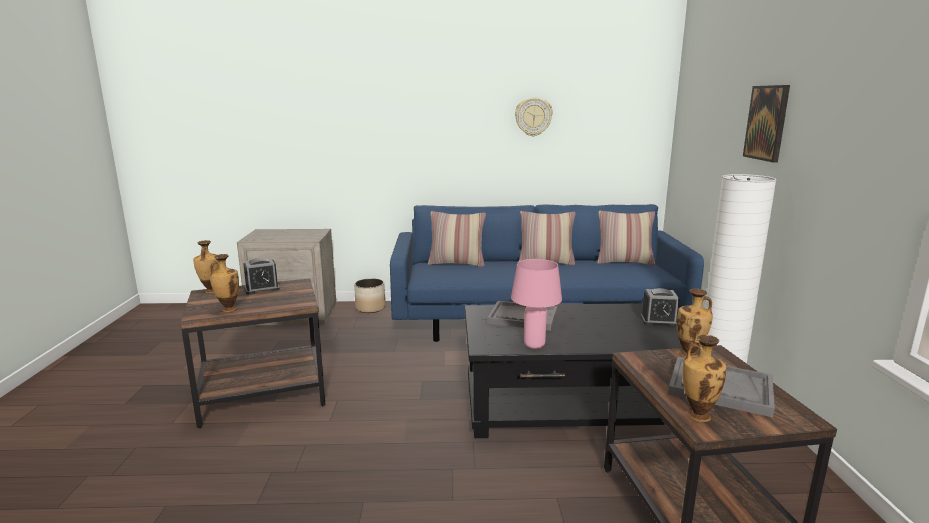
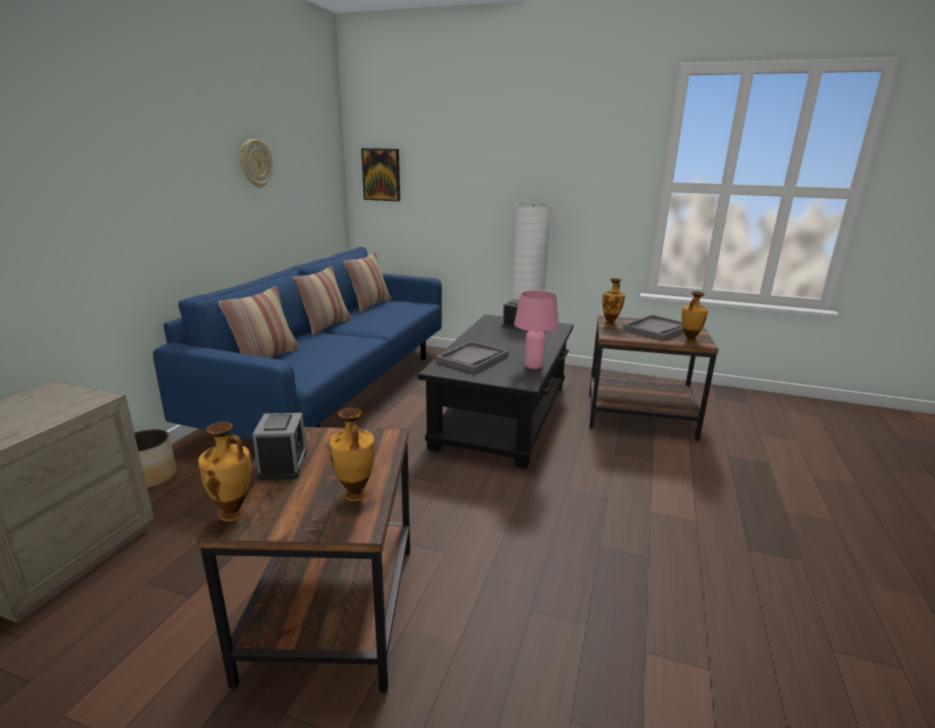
camera: 70 degrees left, 5 degrees up
picture [743,85,790,163] -> picture moved to [361,148,400,202]

